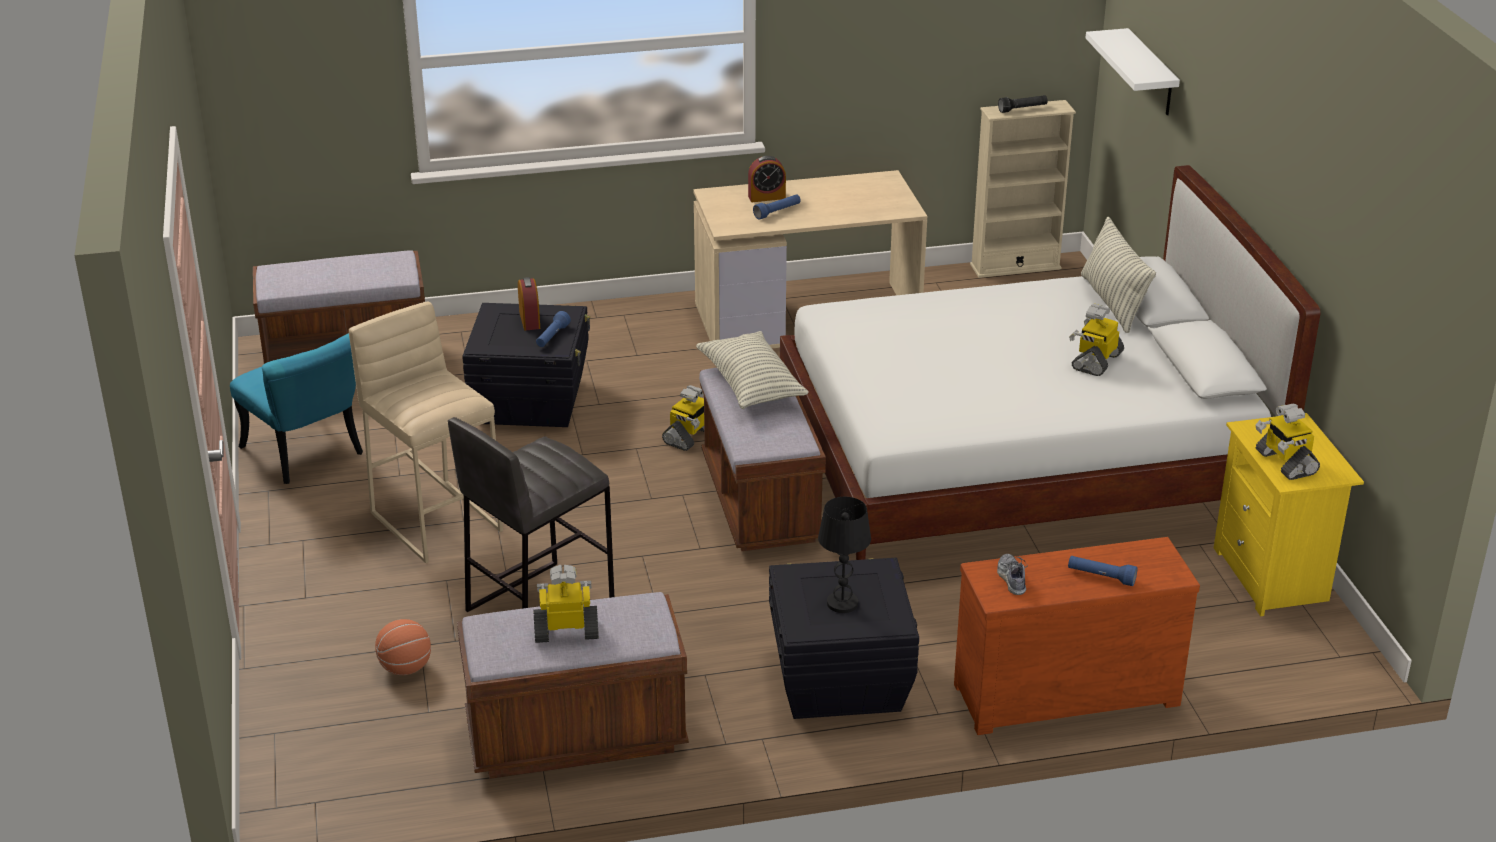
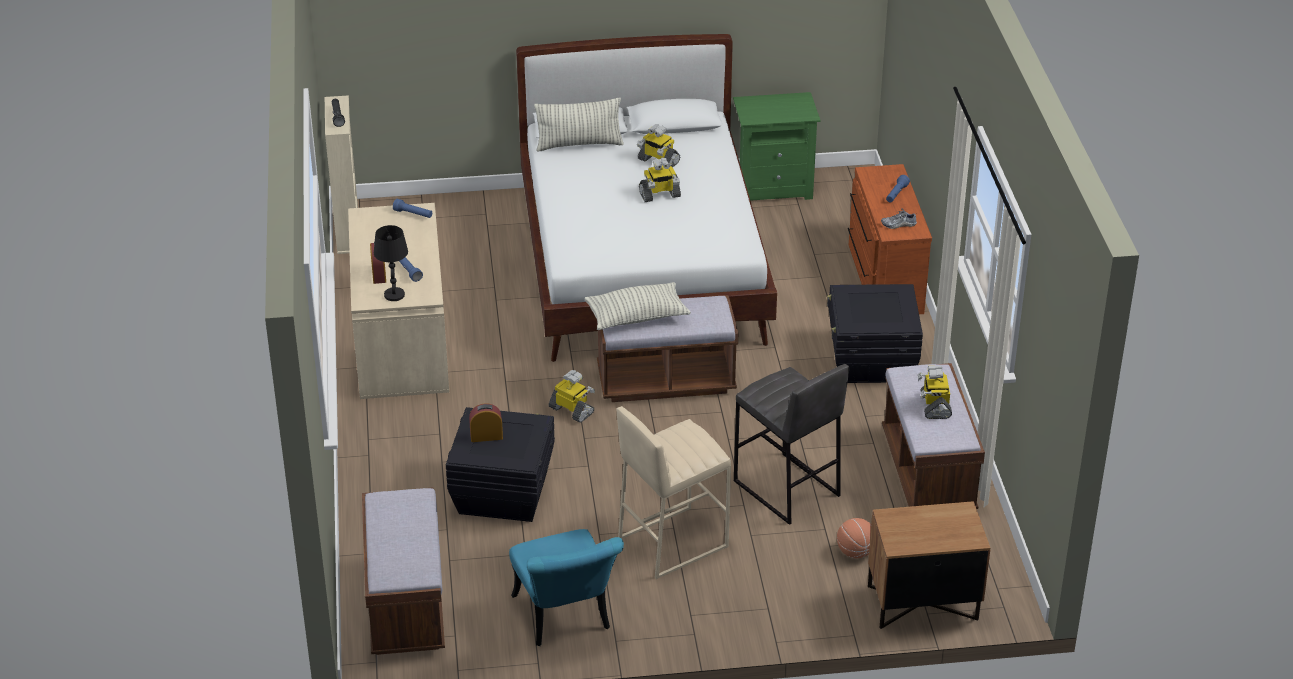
camera: 85 degrees left, 5 degrees up
turquoise chair [230,333,363,484] -> turquoise chair turned 105 degrees clockwise [509,529,624,646]
blue flashlight [536,311,571,347] -> blue flashlight moved to [393,199,432,218]
black table lamp [818,497,871,613] -> black table lamp moved to [374,225,408,301]
white shelf [1086,28,1180,115] -> none
yellow nightstand [1214,413,1364,616] -> green nightstand [733,92,821,201]
toy robot [1255,403,1320,480] -> toy robot moved to [639,157,681,202]
none -> brown nightstand [868,501,990,629]

